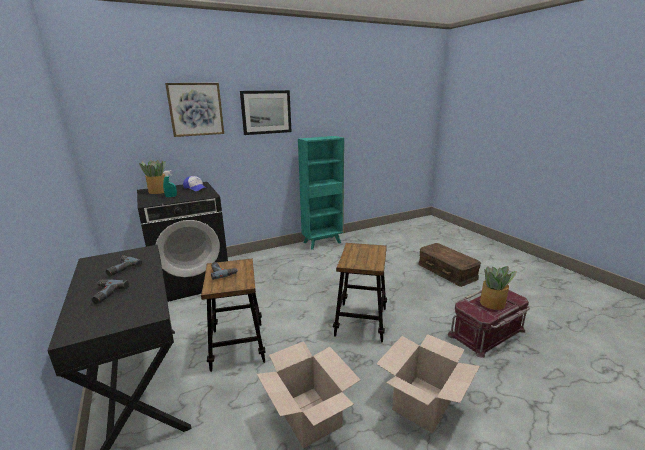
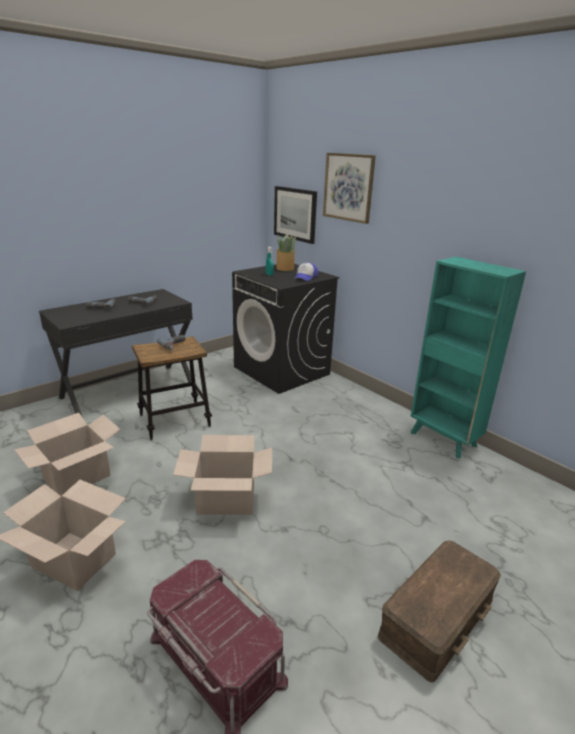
camera: 75 degrees right, 5 degrees up
picture [240,90,291,135] -> picture moved to [274,186,317,244]
stool [333,243,387,342] -> cardboard box [173,435,272,515]
potted plant [480,266,517,310] -> none

